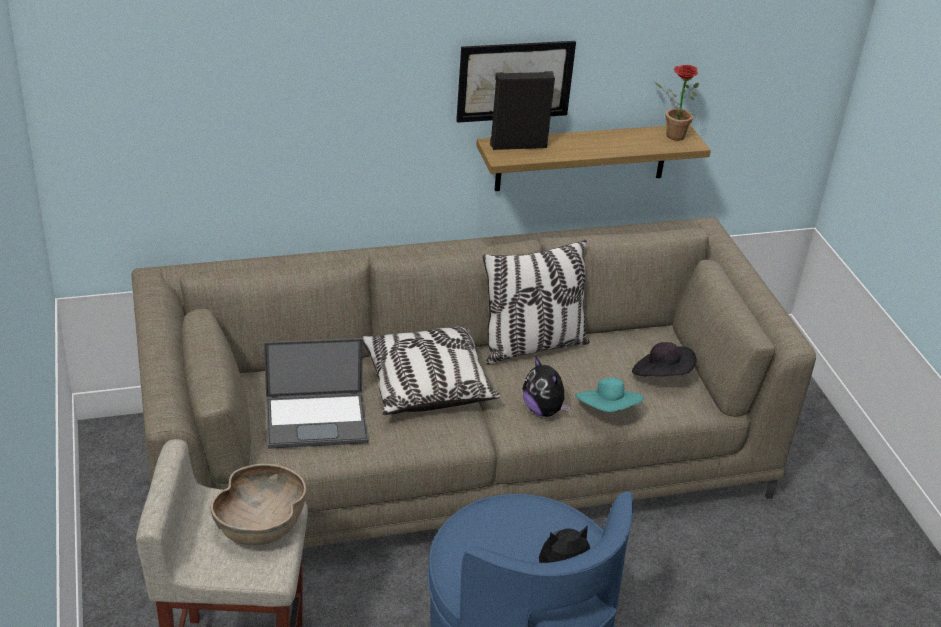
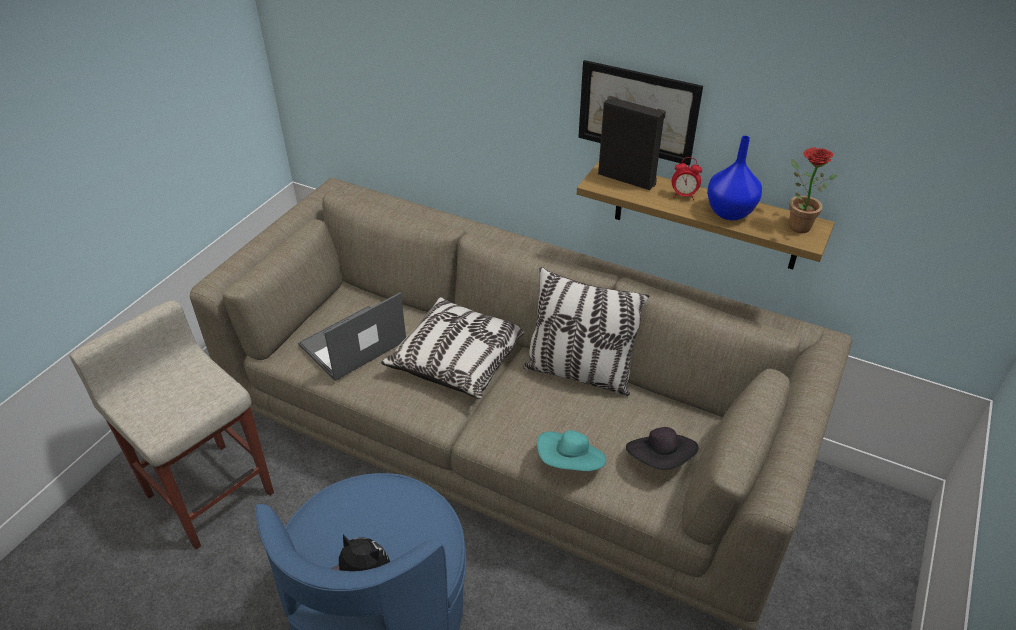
camera: 45 degrees right, 5 degrees up
brown bowl [211,464,306,546] -> none
laptop [264,338,368,449] -> laptop turned 105 degrees clockwise [298,292,406,381]
plush toy [523,356,571,417] -> none
none -> alarm clock [672,157,702,200]
none -> blue vase [707,136,762,221]

